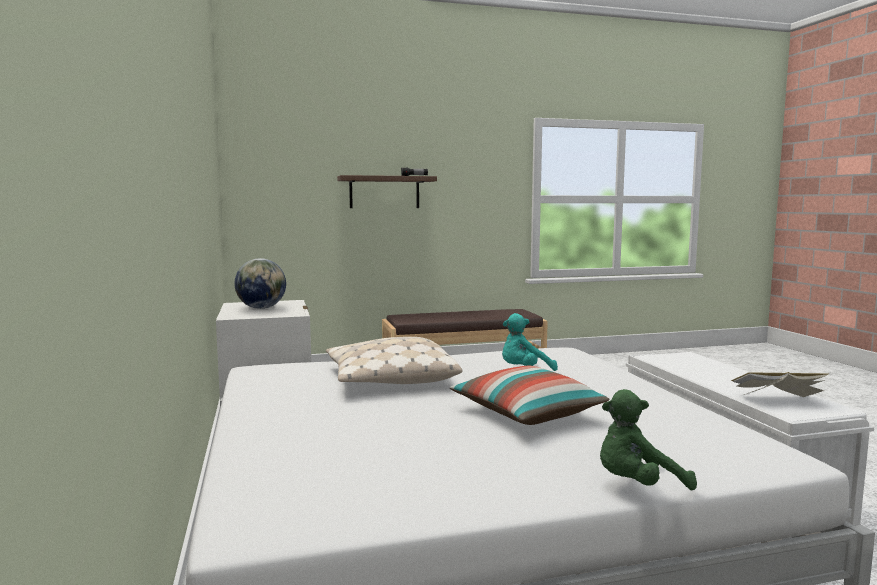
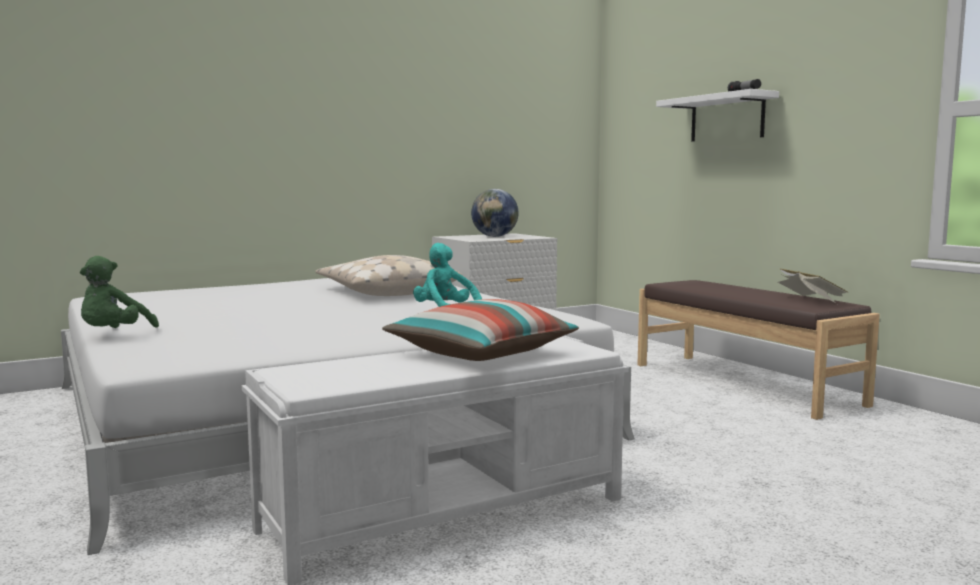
camera: 75 degrees right, 0 degrees up
brown shelf [337,175,437,208] -> white shelf [656,89,779,141]
pillow [450,366,609,425] -> pillow moved to [382,299,579,361]
green plush toy [600,389,697,490] -> green plush toy turned 135 degrees counterclockwise [80,256,159,328]
book [731,372,829,397] -> book moved to [778,268,849,304]

